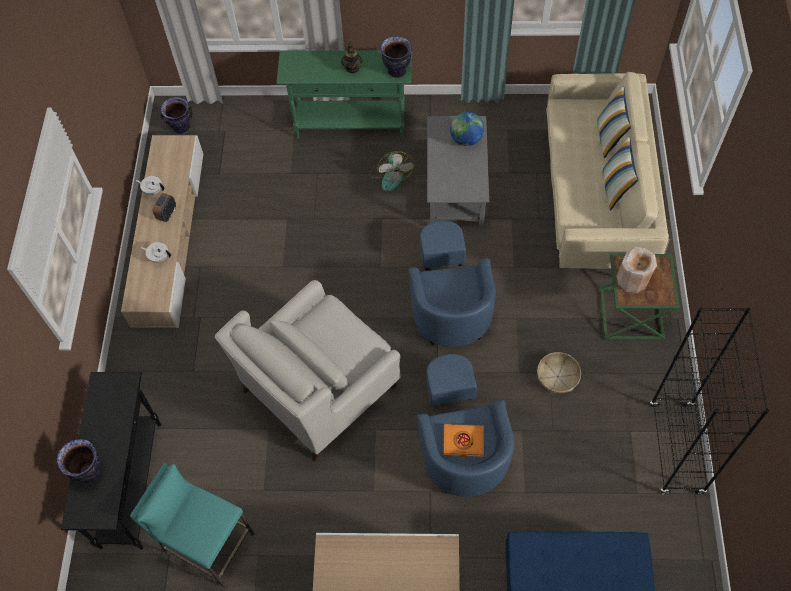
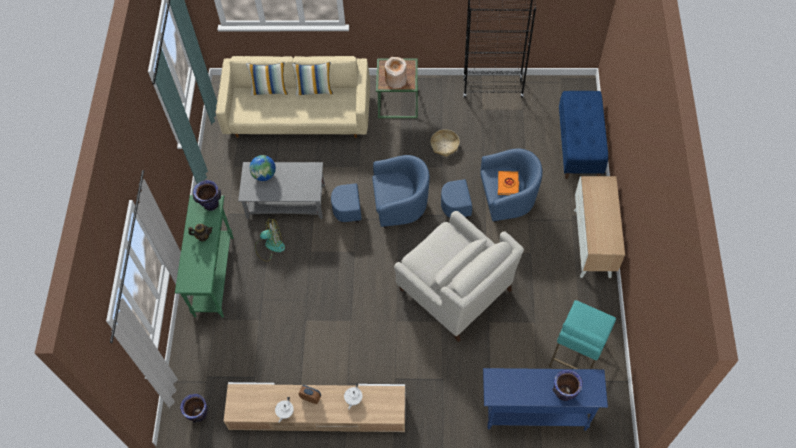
camera: 90 degrees left, 0 degrees up
black console table [61,372,161,550] -> blue console table [483,368,608,431]

